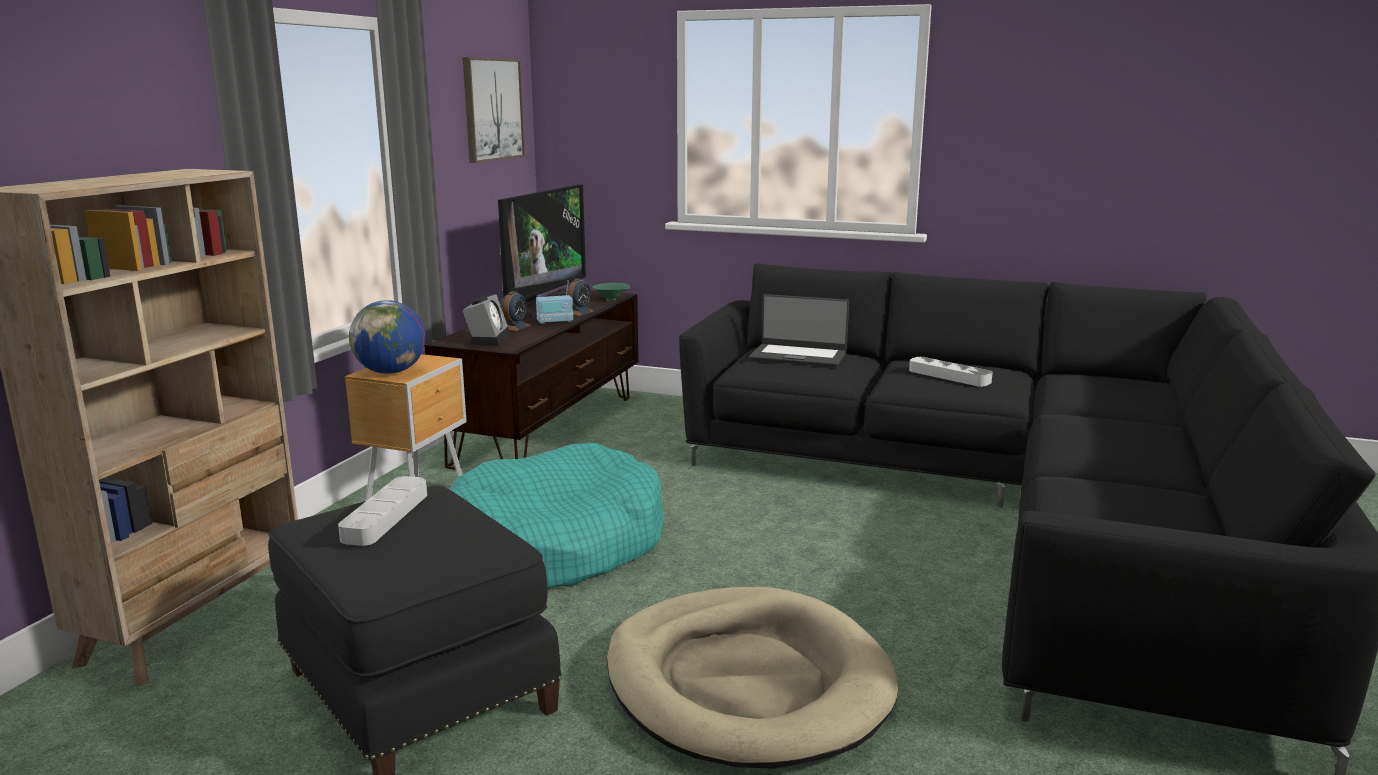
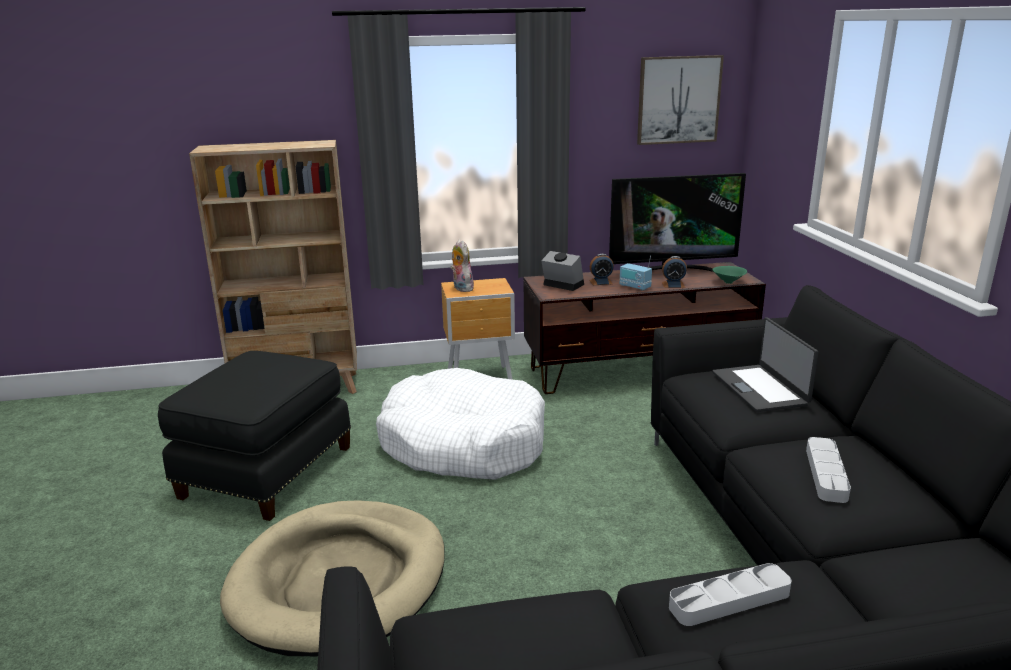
camera: 60 degrees right, 5 degrees up
grey tray [338,476,427,546] -> grey tray moved to [669,563,792,626]
globe [349,300,425,374] -> plush toy [450,239,474,292]
turquoise dog bed [450,443,664,588] -> white dog bed [376,368,545,480]
alarm clock [463,294,511,346] -> alarm clock turned 120 degrees counterclockwise [541,251,584,291]

